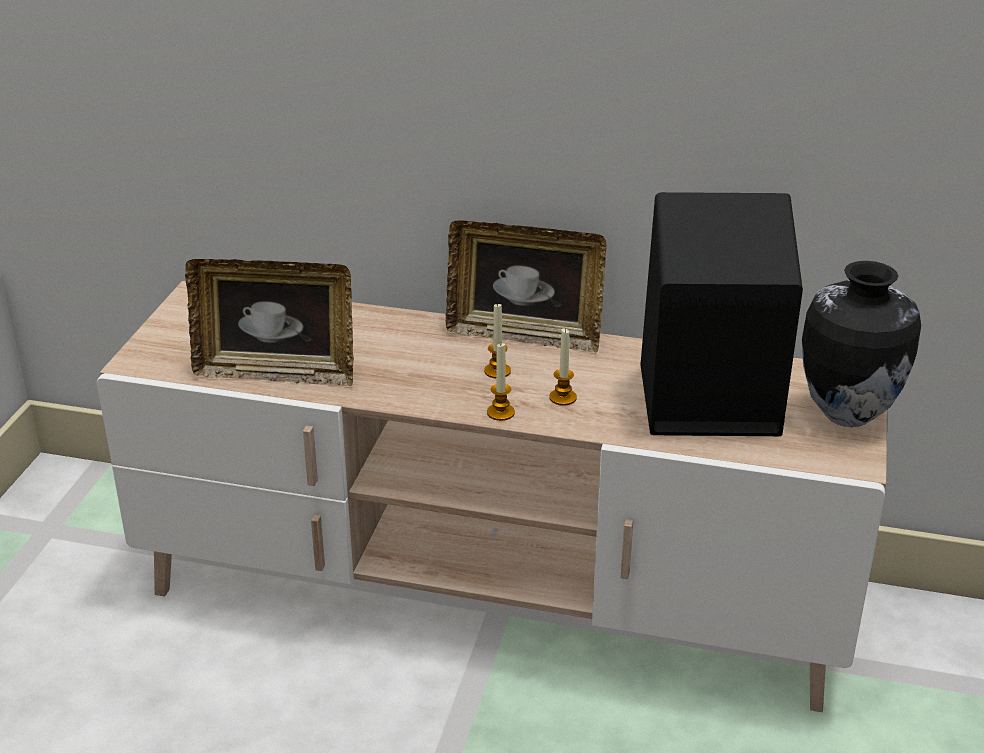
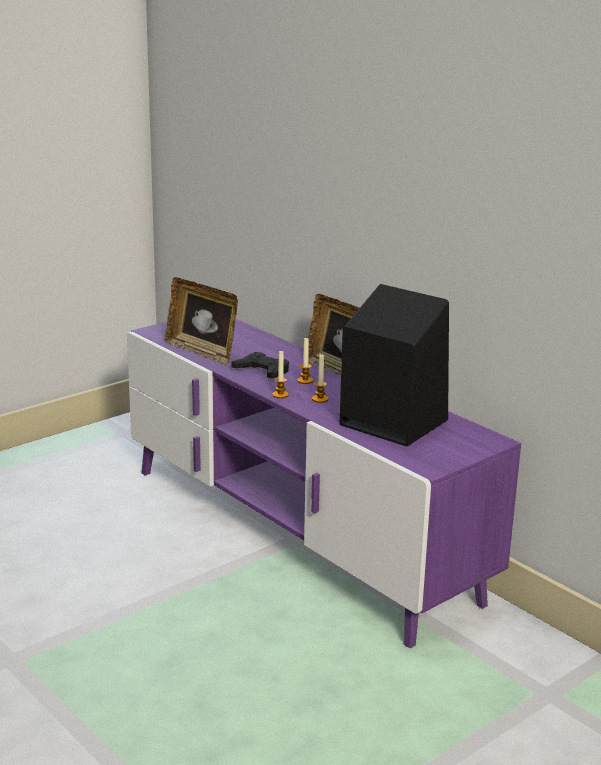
camera: 35 degrees right, 10 degrees down
beige tv stand [97,281,887,712] -> purple tv stand [127,319,521,648]
vase [802,261,921,427] -> none
none -> black game controller [231,352,289,379]

